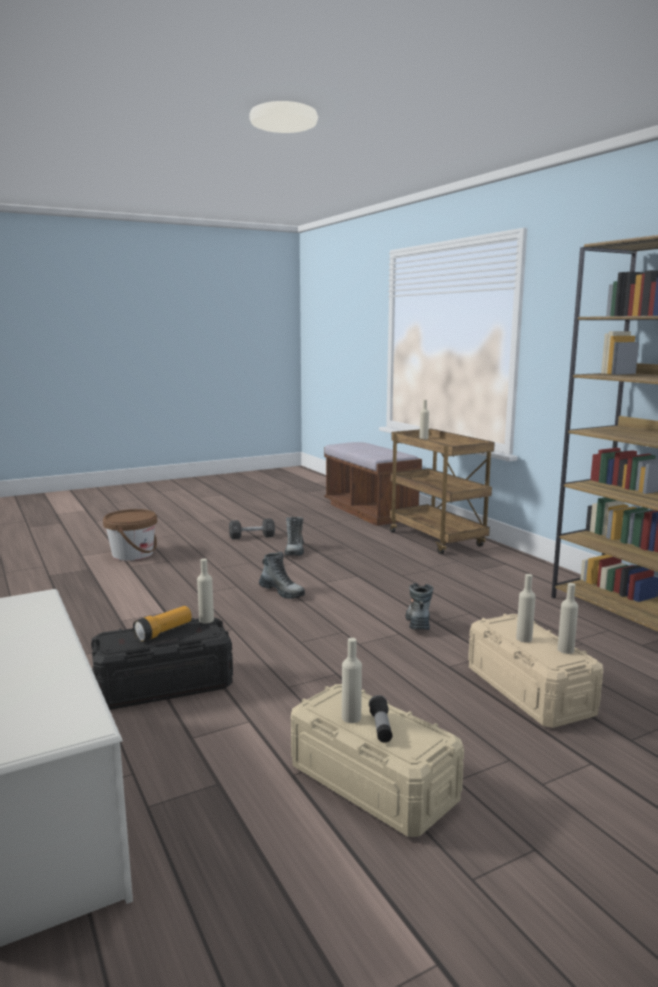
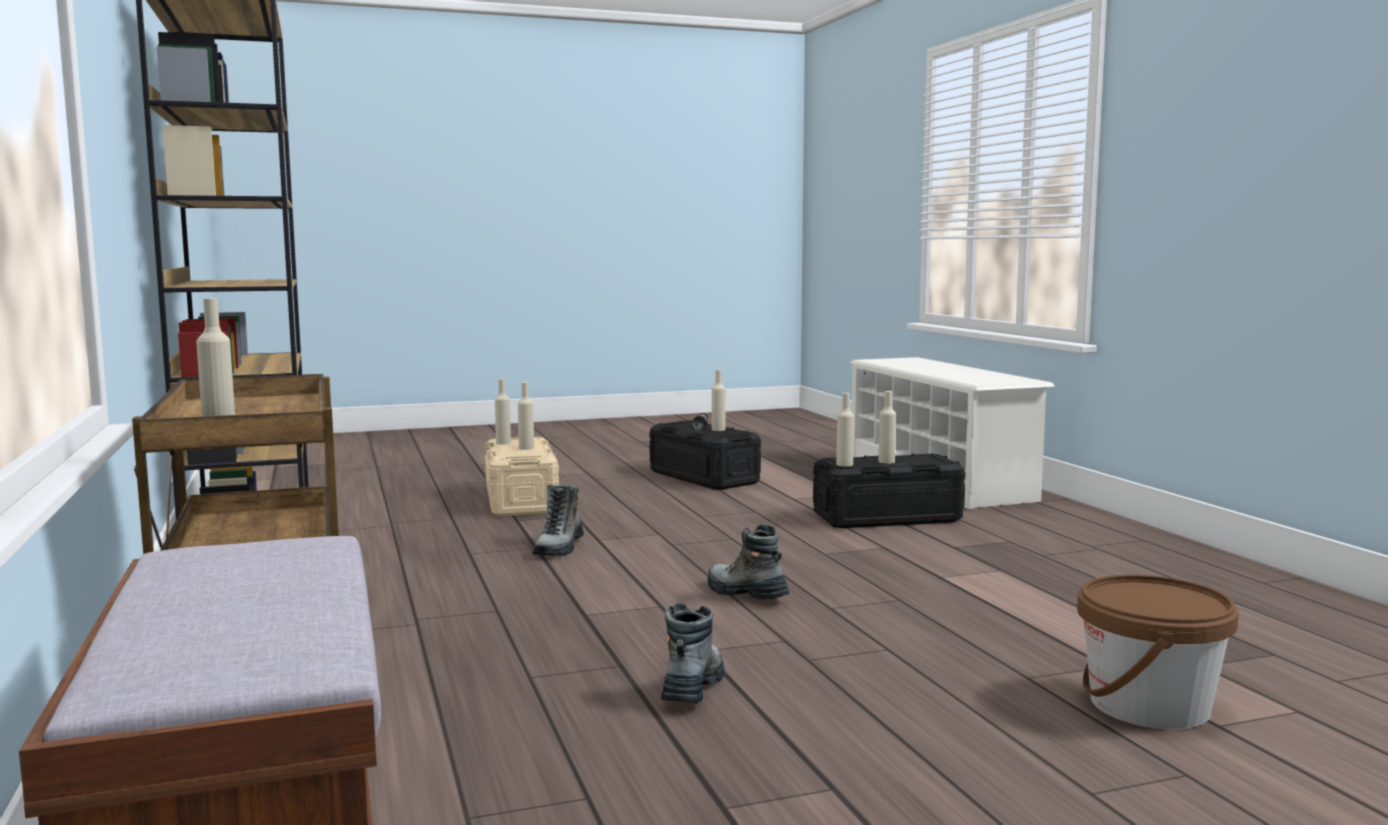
camera: 170 degrees left, 5 degrees down
flashlight [133,606,192,642] -> beige bottle [879,391,896,464]
black dumbbell [229,518,275,539] -> none
beige storage box [291,684,464,837] -> black storage box [649,420,761,490]

